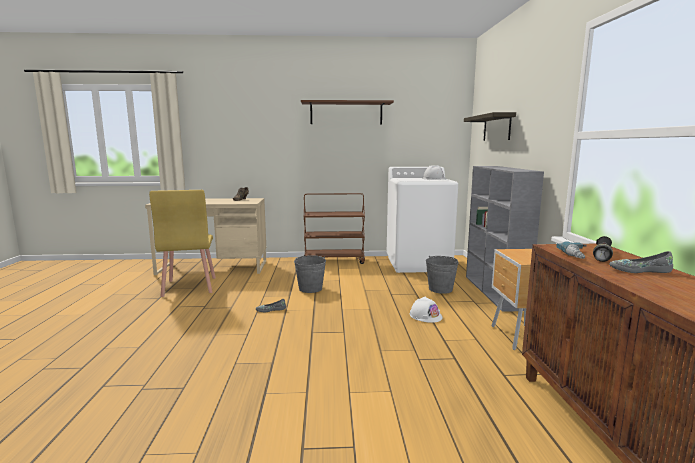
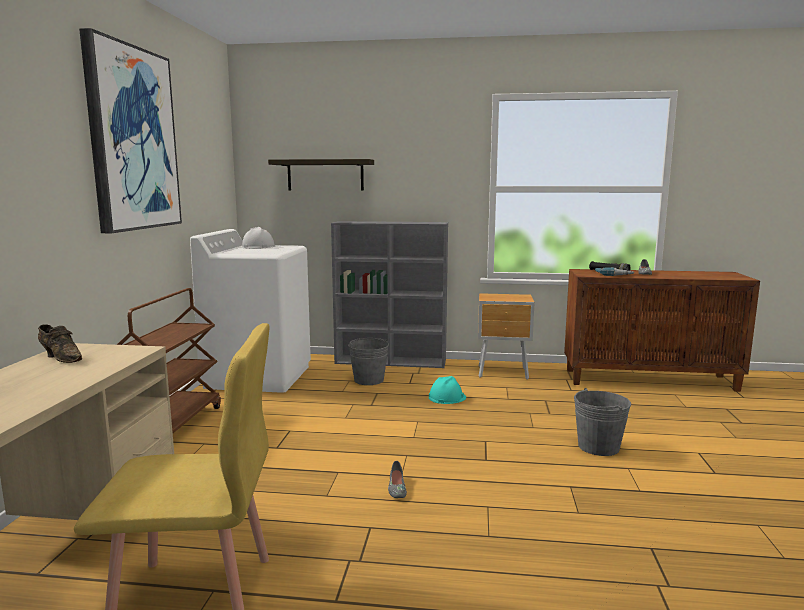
camera: 80 degrees left, 0 degrees up
grey bucket [294,255,326,293] -> grey bucket moved to [574,388,631,456]
brown shelf [301,100,394,124] -> picture [79,28,182,233]
white hard hat [410,297,442,323] -> turquoise hard hat [429,376,466,404]

